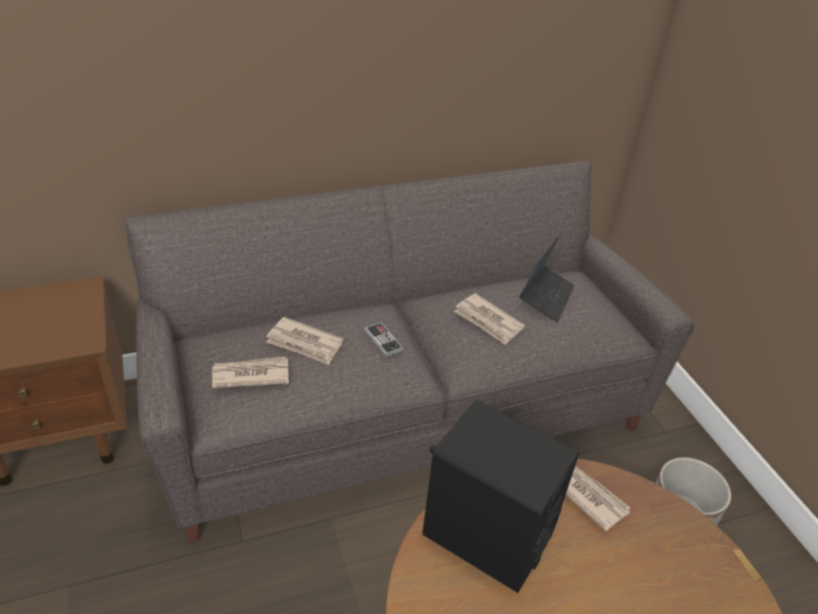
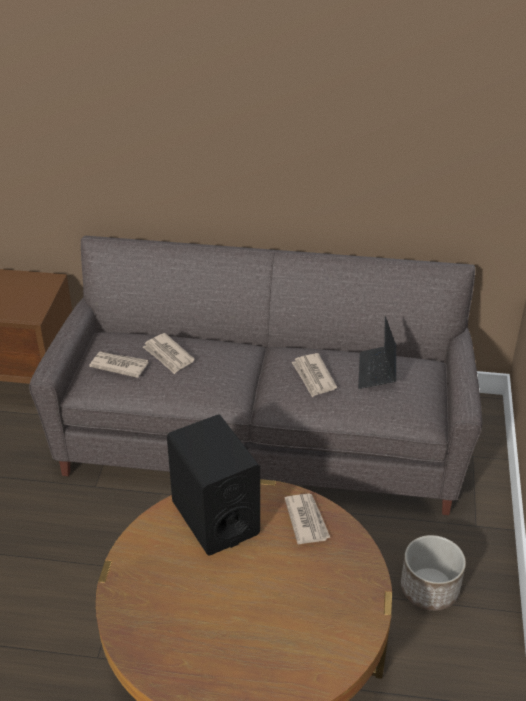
camera: 30 degrees right, 0 degrees up
game controller [364,322,403,357] -> none
laptop [519,233,575,322] -> laptop turned 135 degrees clockwise [358,316,396,389]

